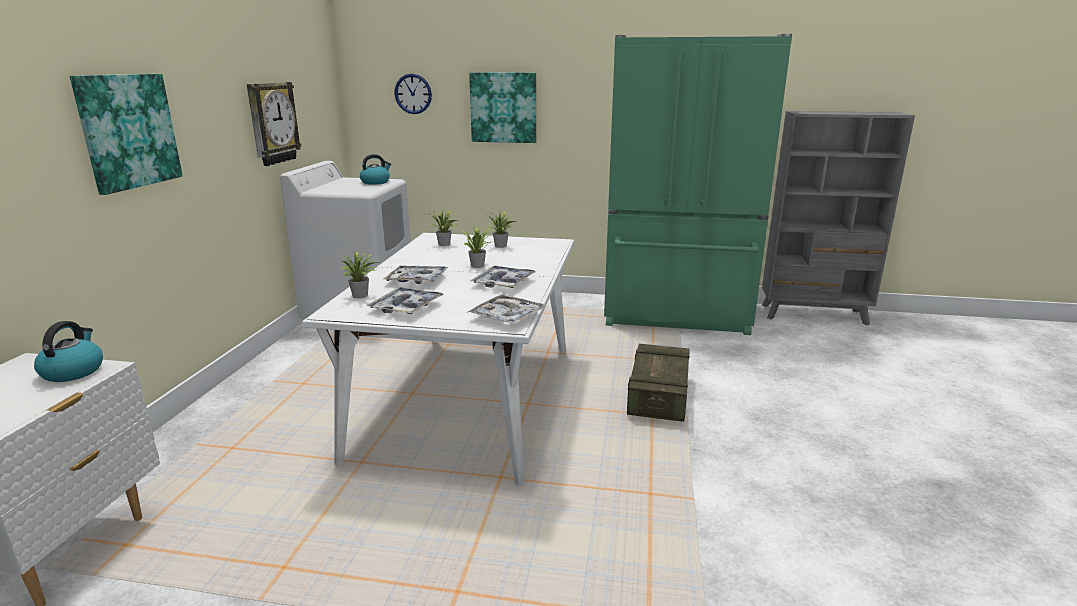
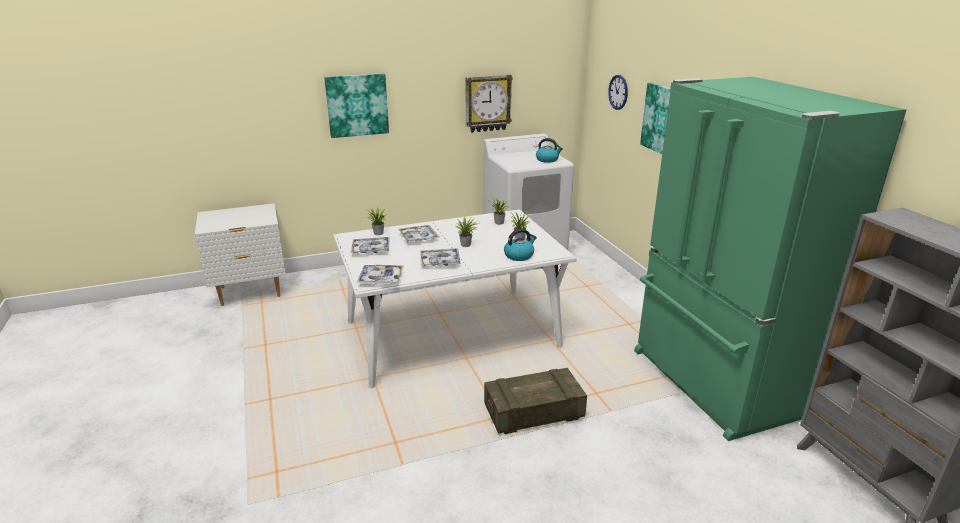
camera: 60 degrees right, 5 degrees up
kettle [34,321,103,382] -> kettle moved to [504,229,537,261]

